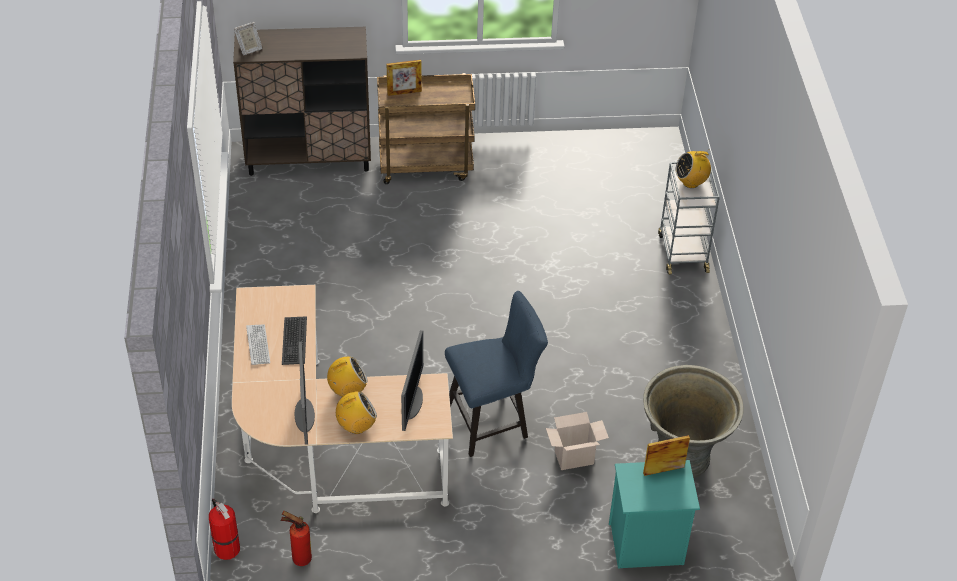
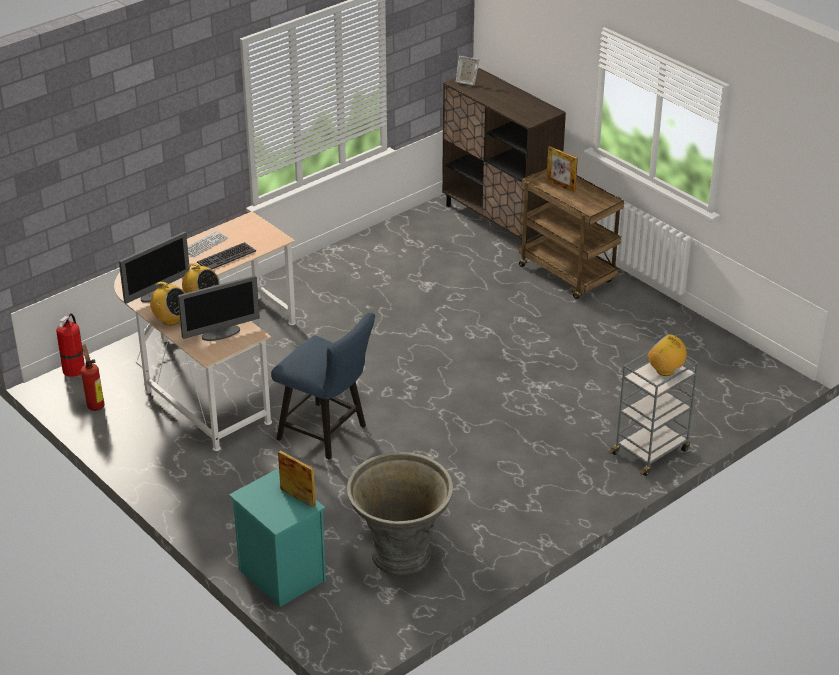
camera: 55 degrees right, 10 degrees down
cardboard box [546,412,609,470] -> none

